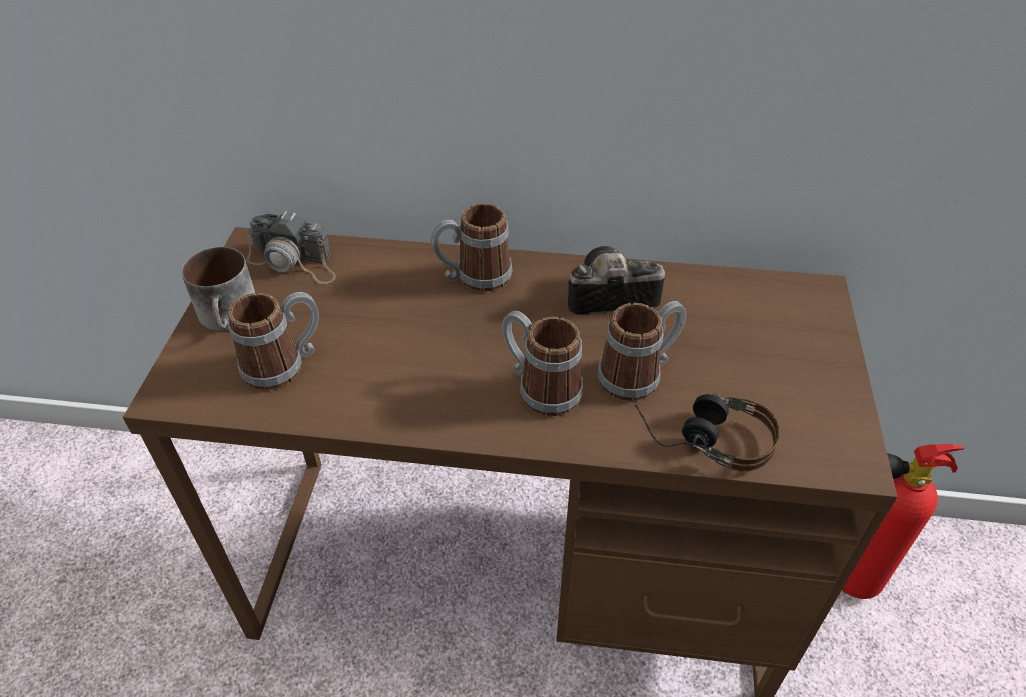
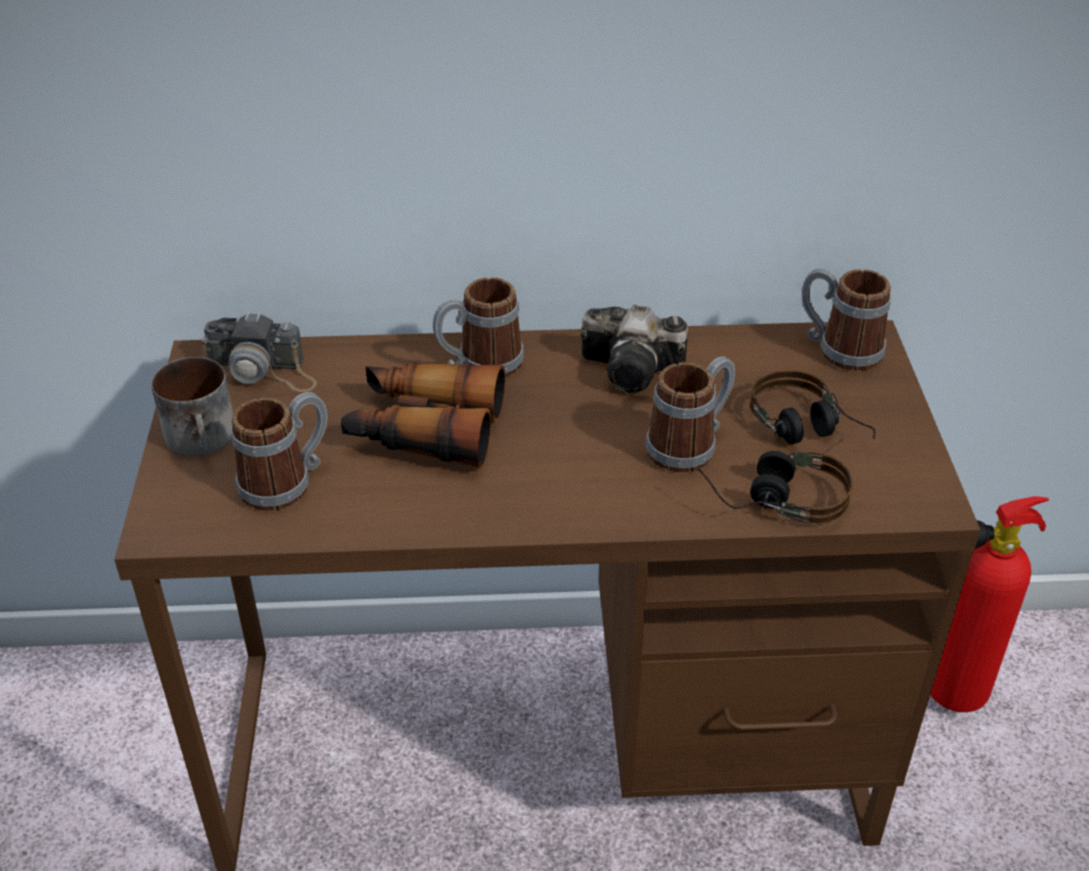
camera: 10 degrees left, 5 degrees down
mug [502,311,583,416] -> mug moved to [801,268,891,371]
camera [568,246,665,315] -> camera turned 150 degrees counterclockwise [581,305,688,393]
none -> binoculars [341,362,505,468]
none -> headphones [750,370,875,444]

